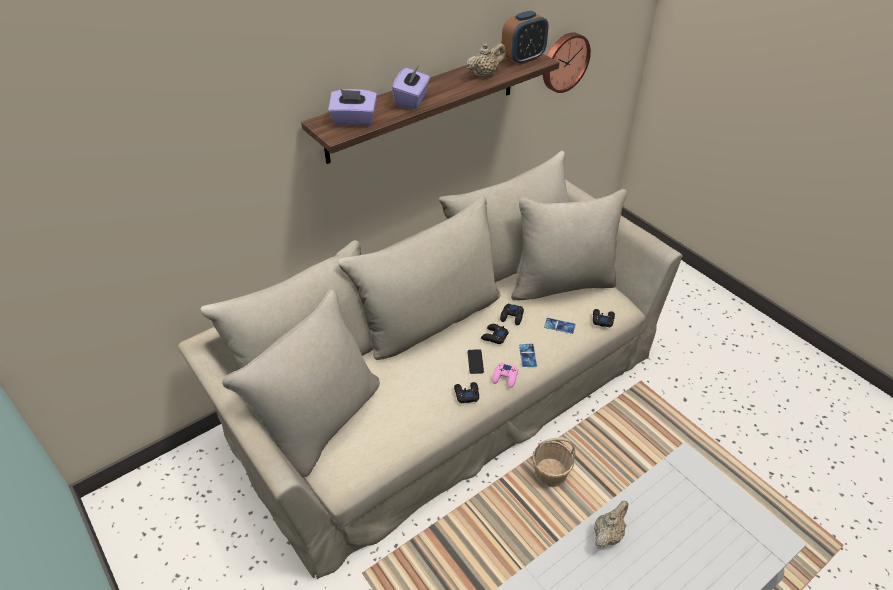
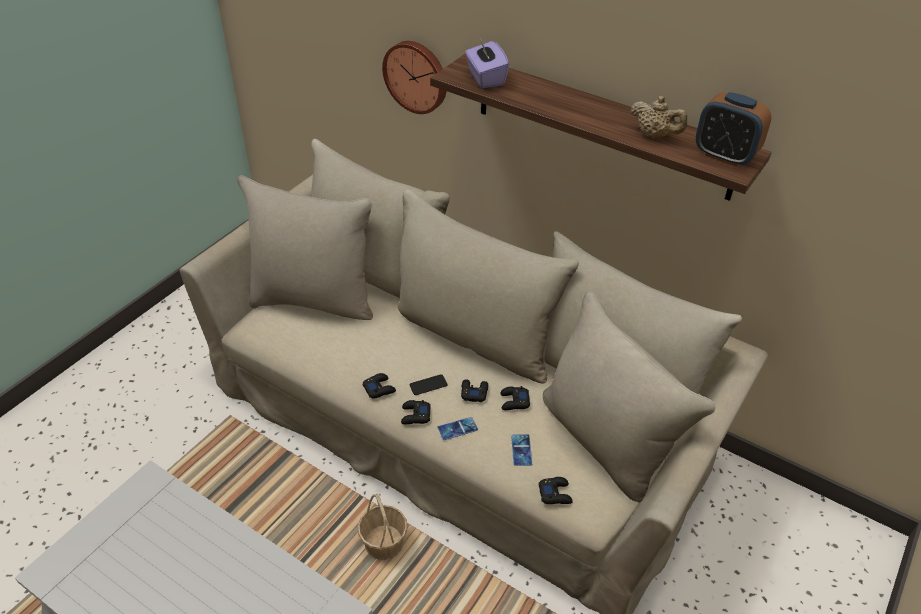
camera: 70 degrees right, 0 degrees up
purple tissue box [392,67,430,109] -> none
pink game controller [492,363,518,388] -> black game controller [401,400,431,424]
wall clock [543,32,591,93] -> wall clock moved to [382,41,446,114]
beige teapot [594,501,628,549] -> none

